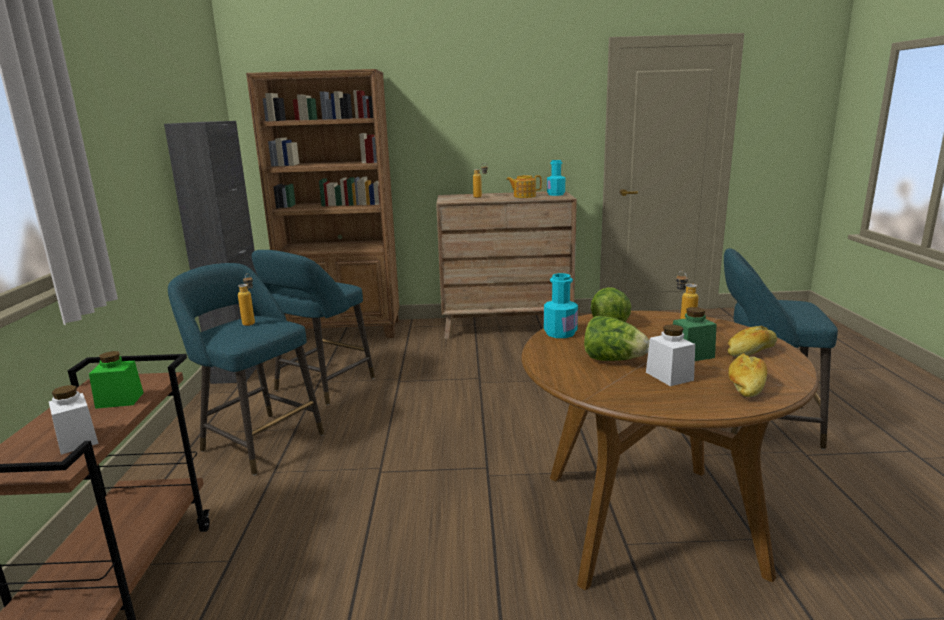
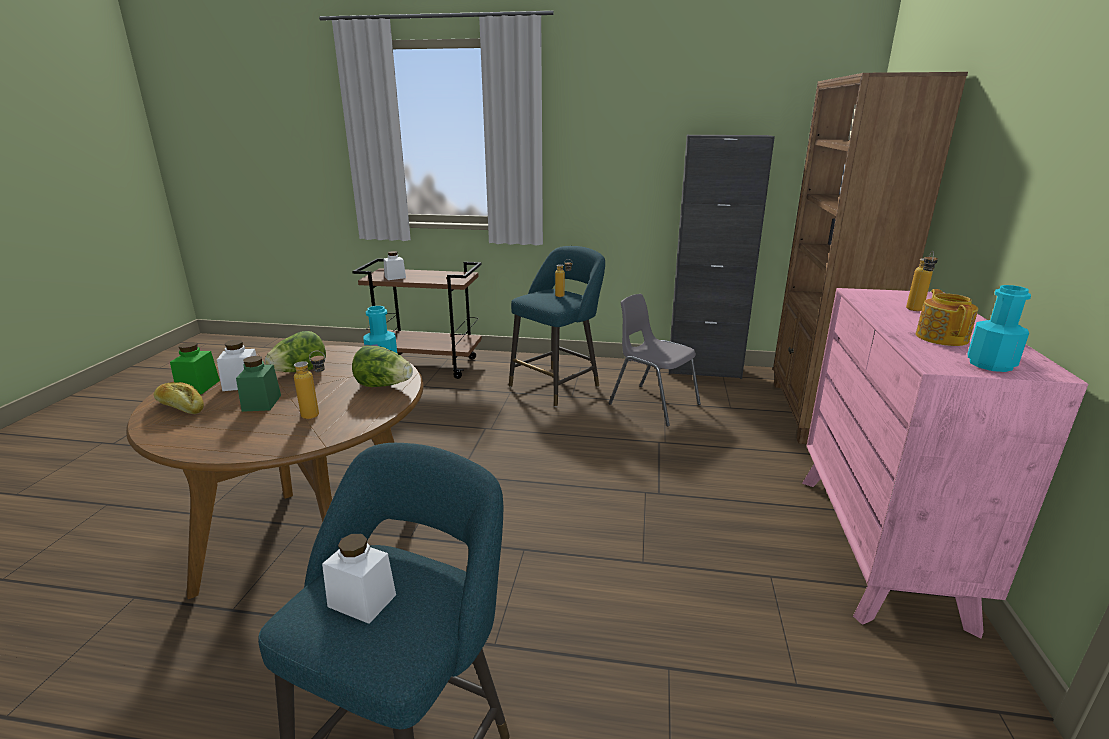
camera: 100 degrees right, 5 degrees up
green jar [89,351,143,409] -> green jar moved to [170,342,220,394]
turquoise stool [252,250,375,405] -> grey chair [609,294,701,427]
brown dresser [436,191,577,339] -> pink dresser [802,288,1088,638]
bread [727,325,777,357] -> none
none -> white jar [322,534,396,624]

